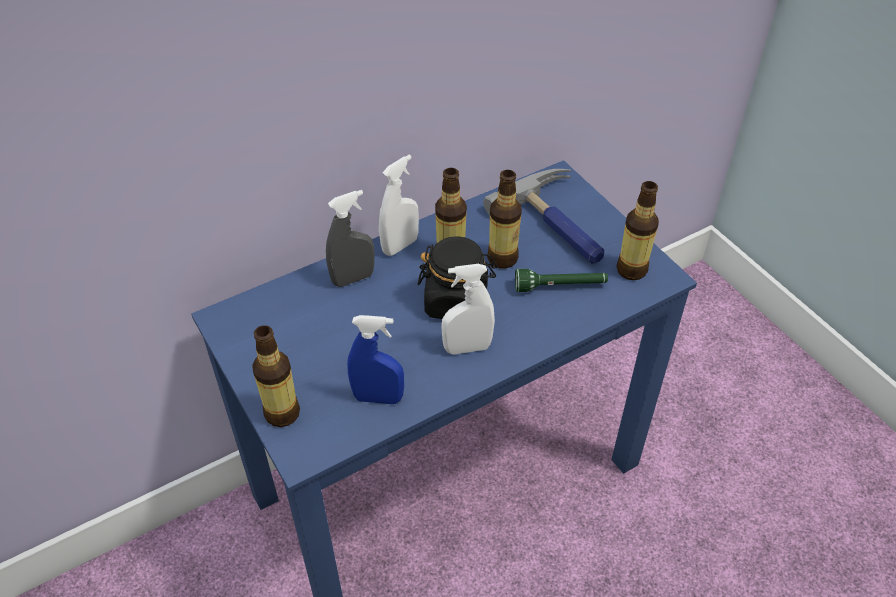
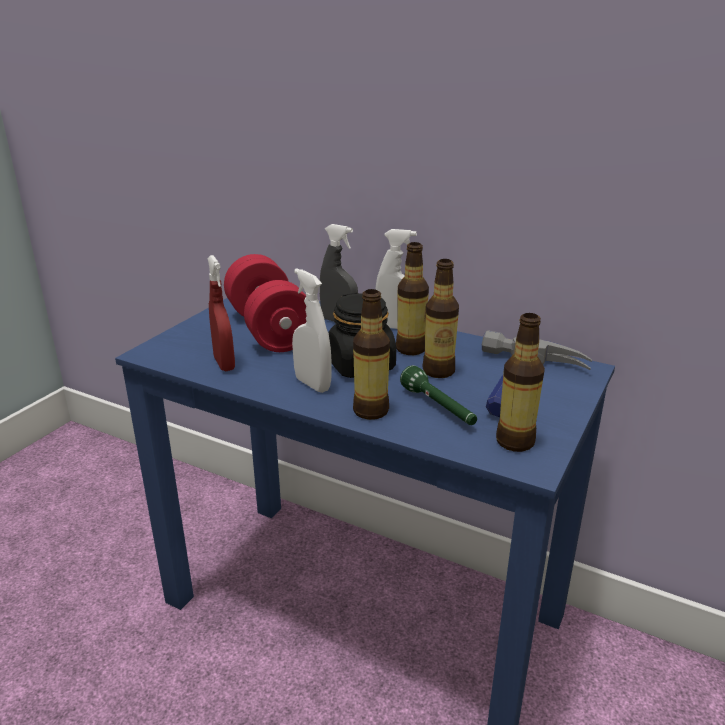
camera: 60 degrees right, 20 degrees down
bottle [253,325,300,427] -> bottle moved to [353,289,390,420]
blue spray bottle [347,315,404,404] -> red spray bottle [208,255,235,371]
none -> red dumbbell [224,254,307,352]

